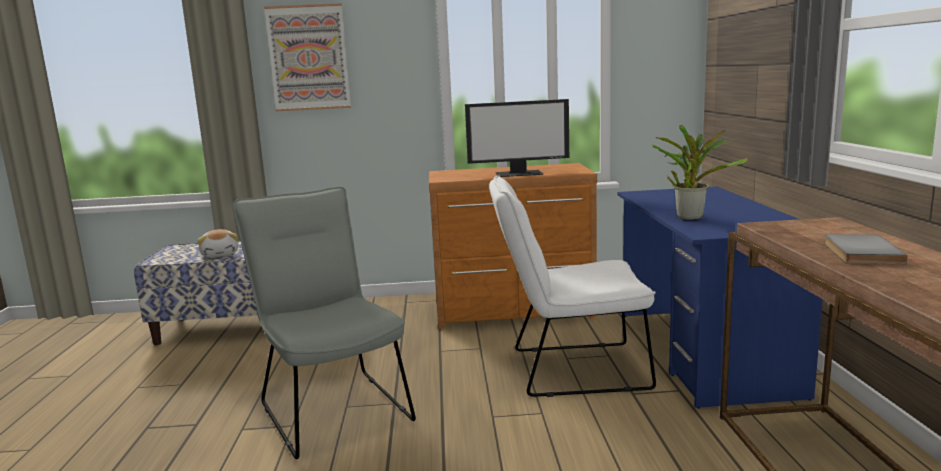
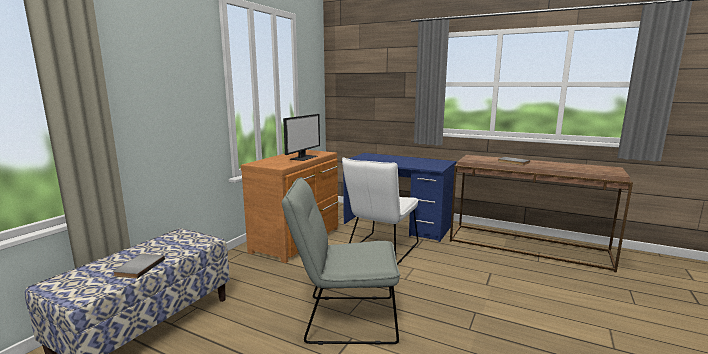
camera: 60 degrees left, 0 degrees up
plush toy [197,229,239,258] -> grey book [113,254,165,279]
picture [264,3,351,111] -> none
potted plant [652,125,748,220] -> none

